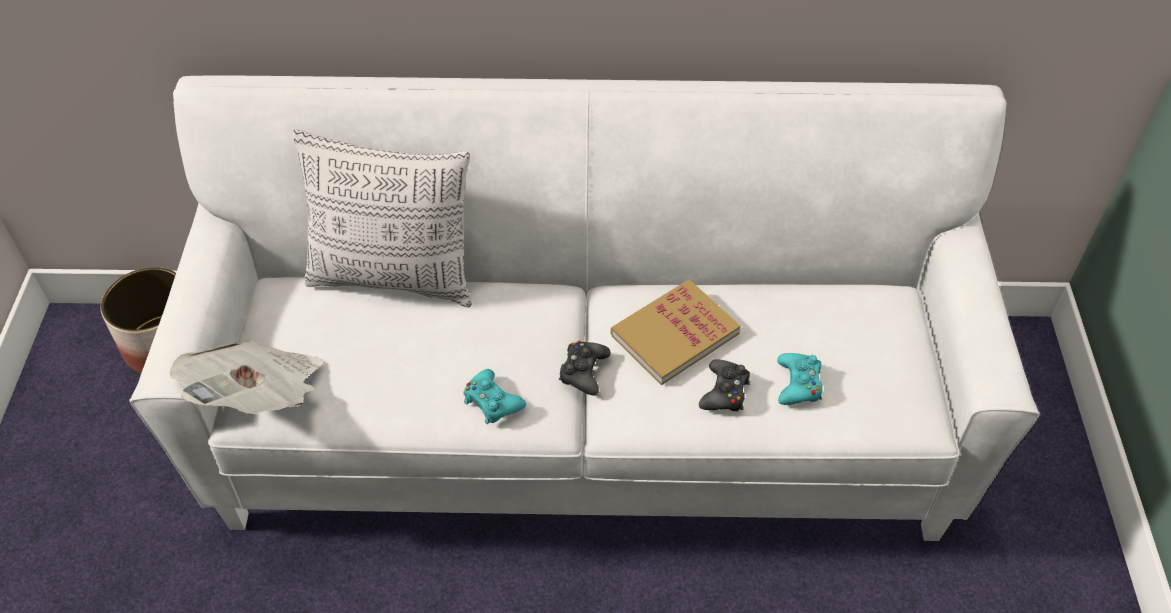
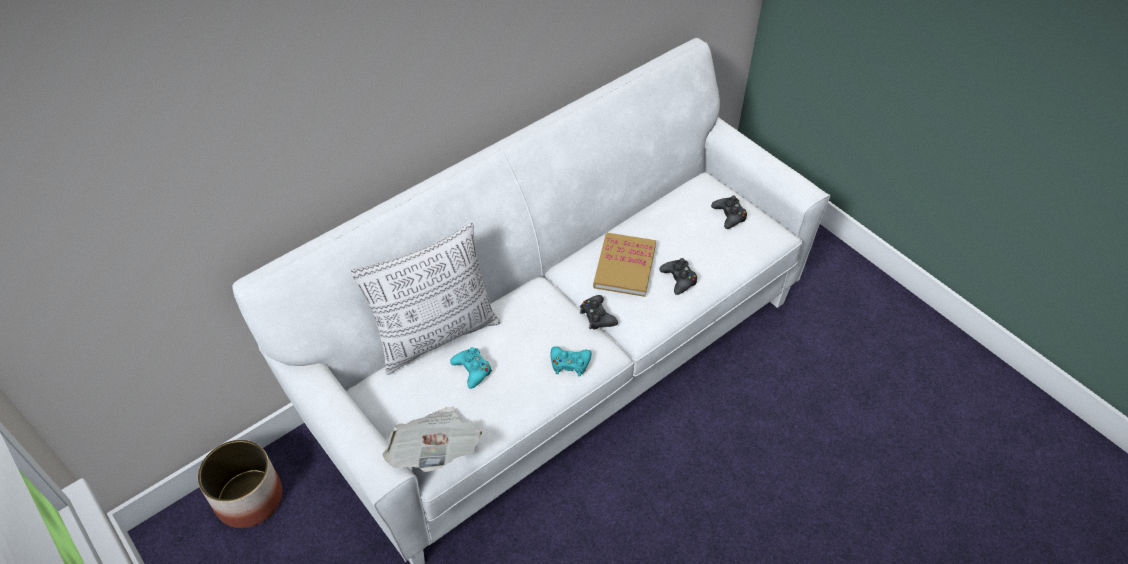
camera: 40 degrees left, 0 degrees up
turquoise game controller [777,353,823,405] -> turquoise game controller moved to [450,347,492,389]
none -> black game controller [711,196,747,229]

